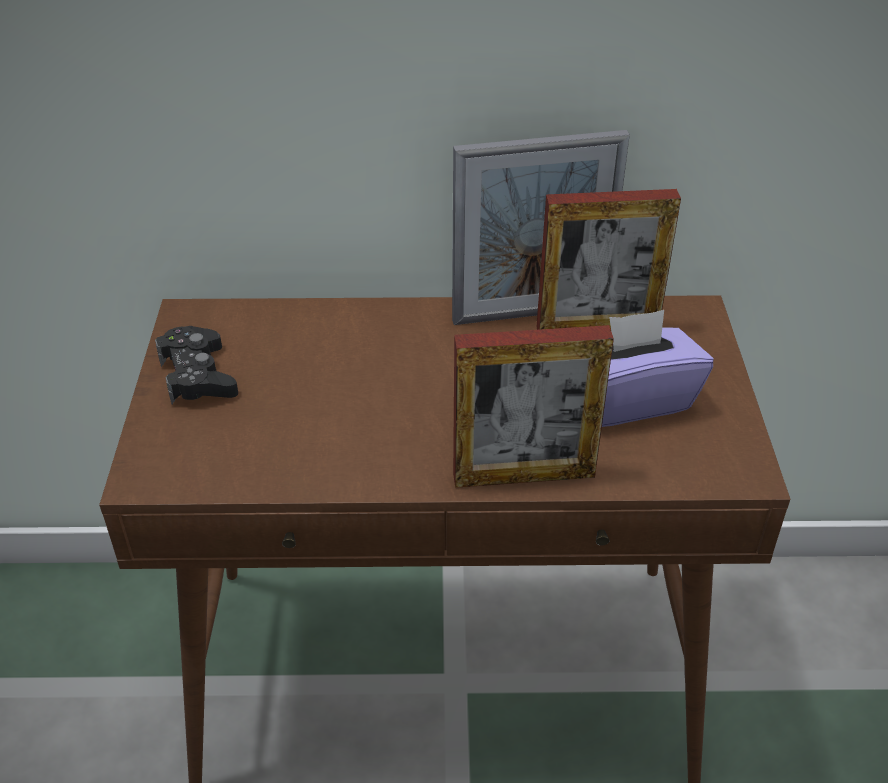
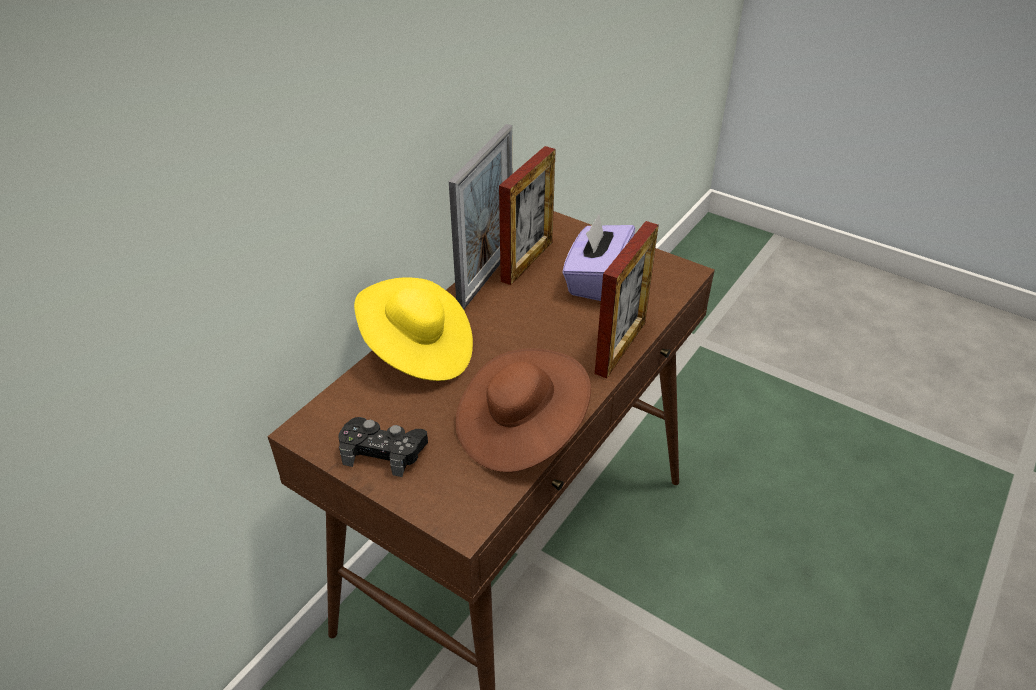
camera: 55 degrees left, 0 degrees up
none -> yellow hat [354,277,473,381]
none -> brown hat [455,348,591,472]

